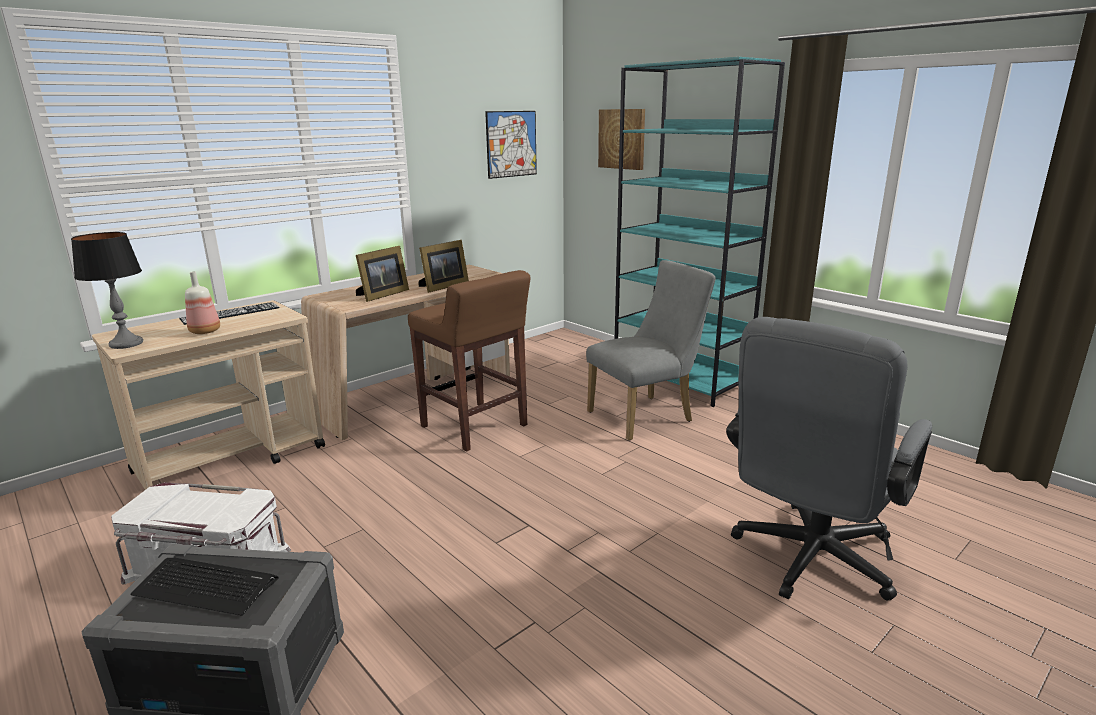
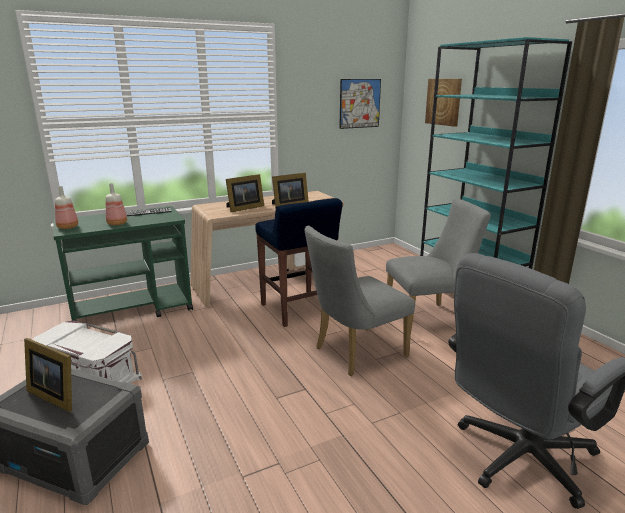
camera: 15 degrees right, 0 degrees up
table lamp [71,232,143,349] -> bottle [55,186,78,229]
beige cart [92,300,325,490] -> green cart [53,206,193,321]
keyboard [130,558,279,616] -> picture frame [24,338,72,412]
brown stool [408,270,531,451] -> blue stool [255,198,343,327]
none -> grey chair [305,226,415,376]

